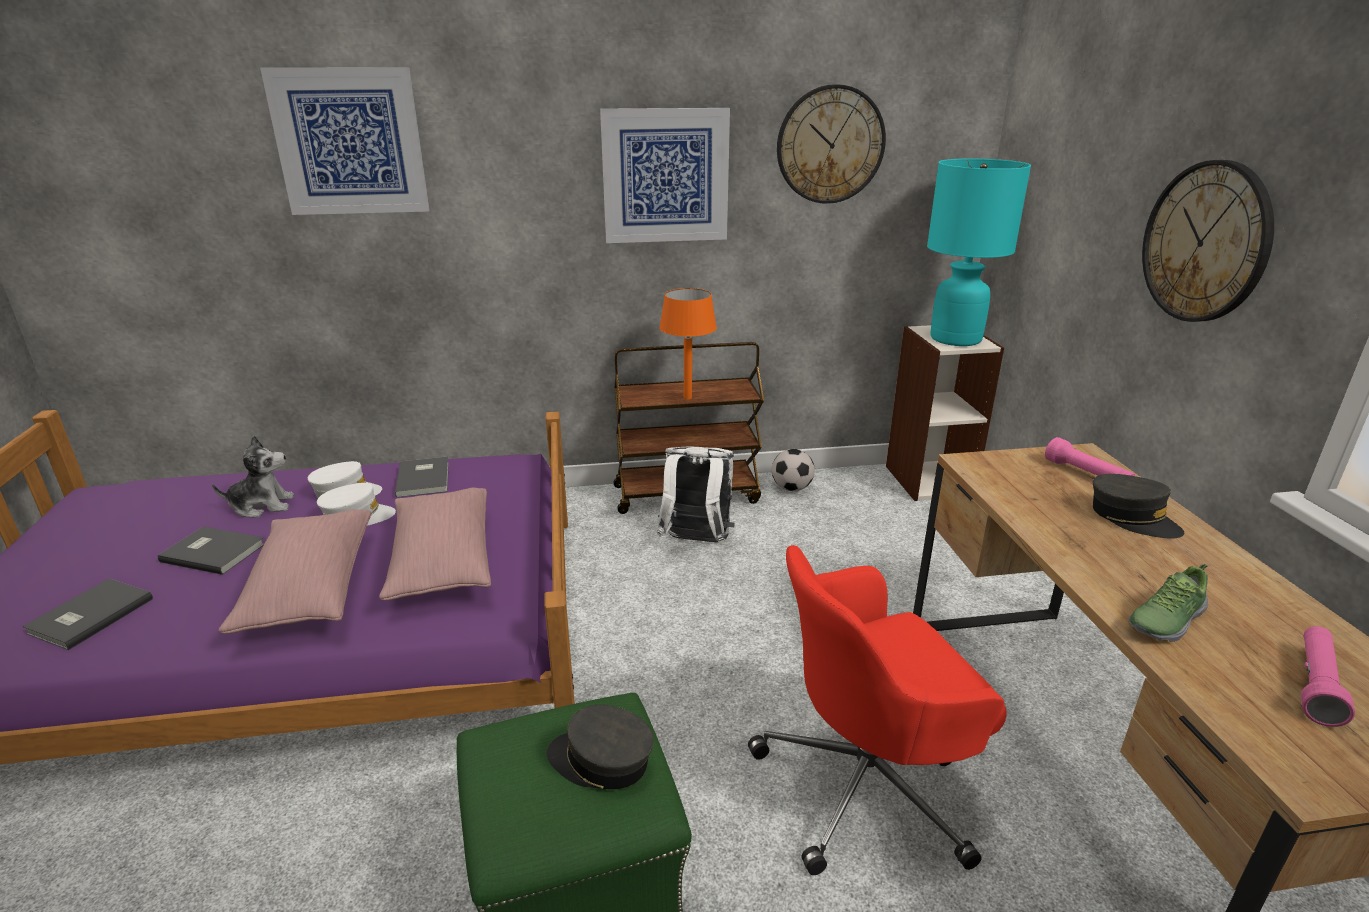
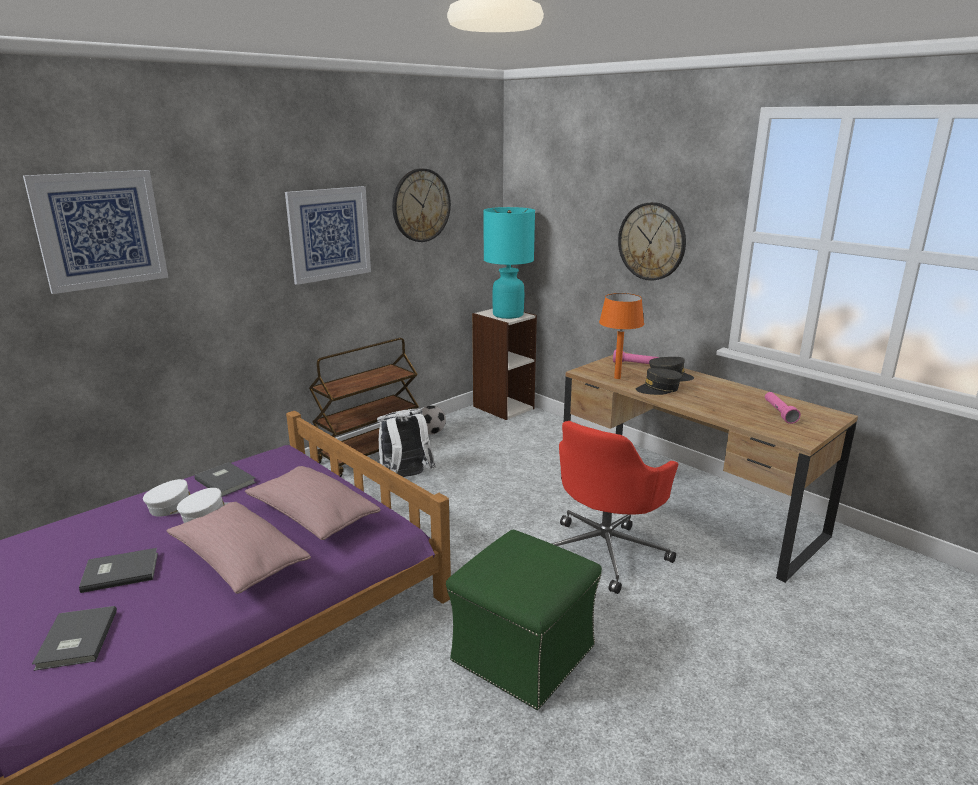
camera: 35 degrees left, 5 degrees down
plush toy [212,435,294,518] -> none
grey cap [547,705,654,789] -> grey cap moved to [636,368,682,395]
orange table lamp [659,288,717,399] -> orange table lamp moved to [599,293,644,379]
shoe [1128,564,1208,642] -> none

